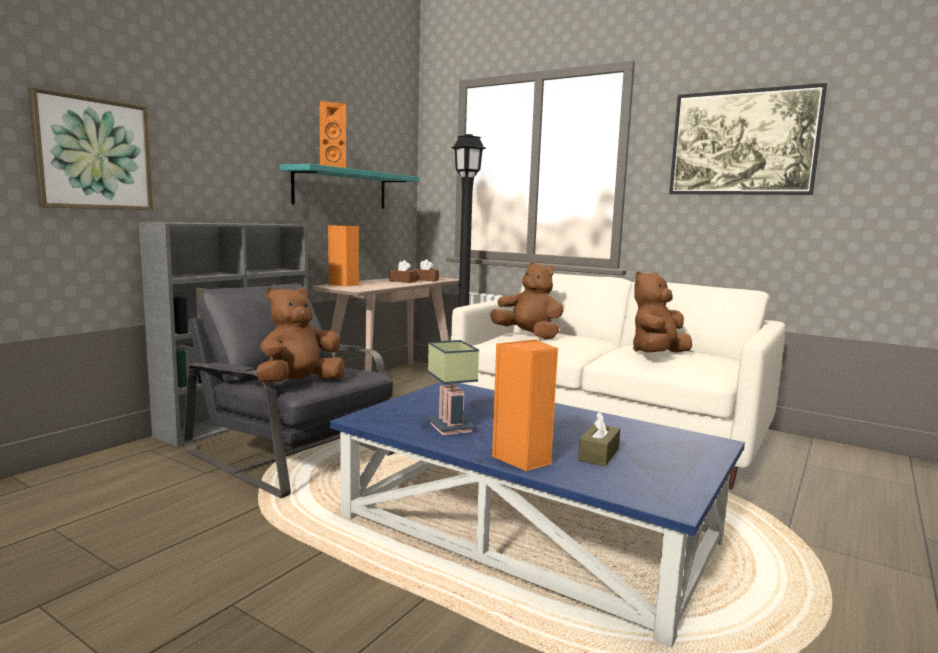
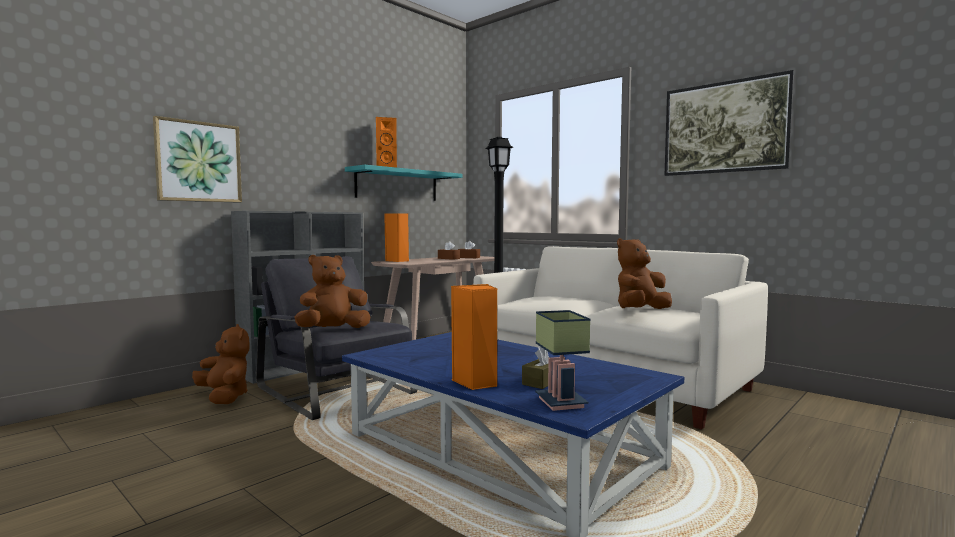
camera: 10 degrees right, 5 degrees down
table lamp [427,340,479,435] -> table lamp moved to [535,310,591,411]
brown plush toy [490,262,563,339] -> brown plush toy moved to [192,324,250,404]

